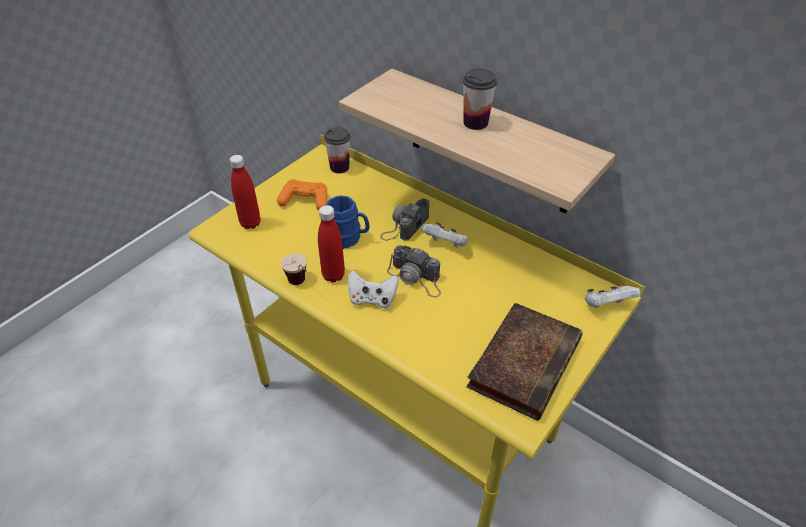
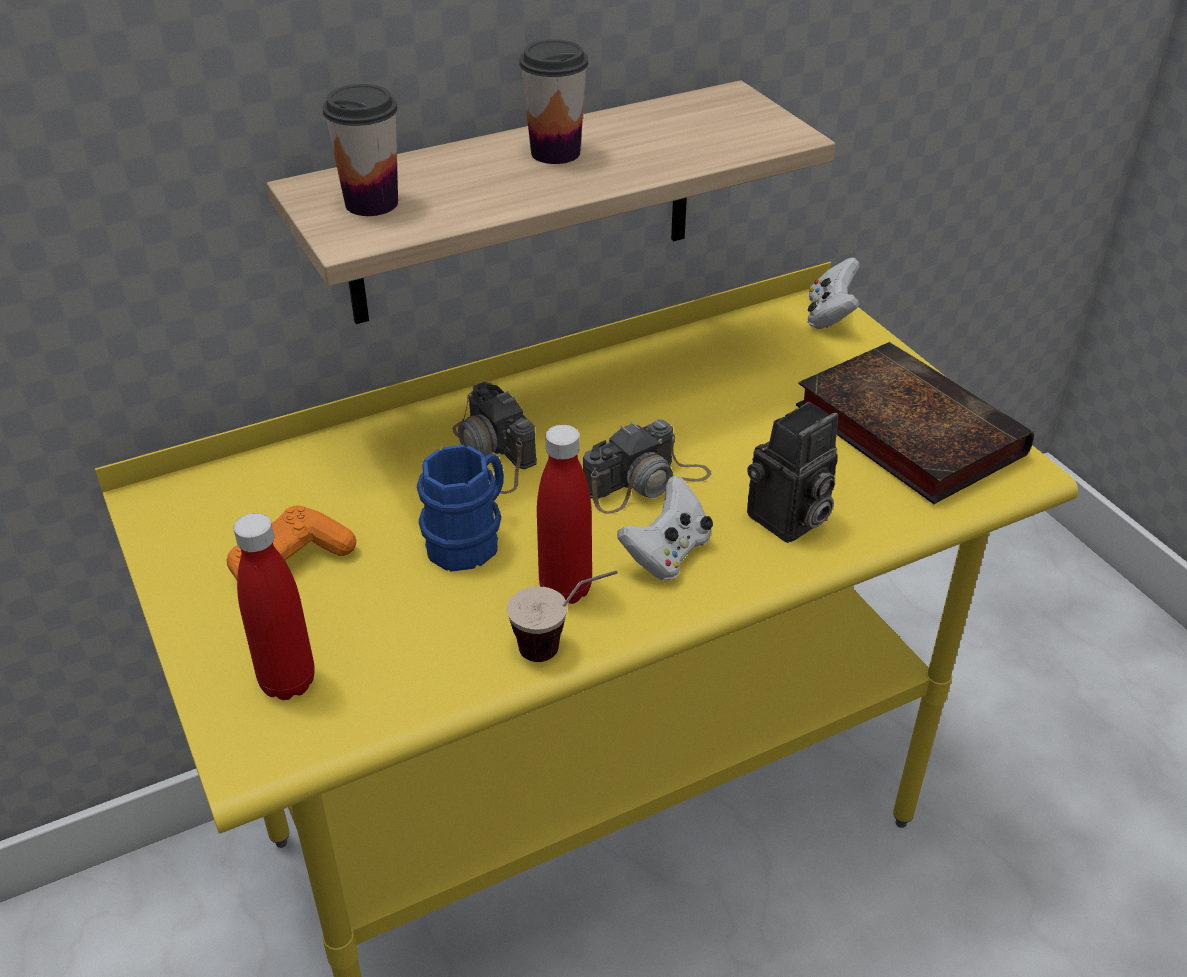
camera: 65 degrees left, 5 degrees down
cup [324,127,350,173] -> cup moved to [323,84,398,216]
white game controller [422,222,468,248] -> none
none -> camera [747,402,838,543]

